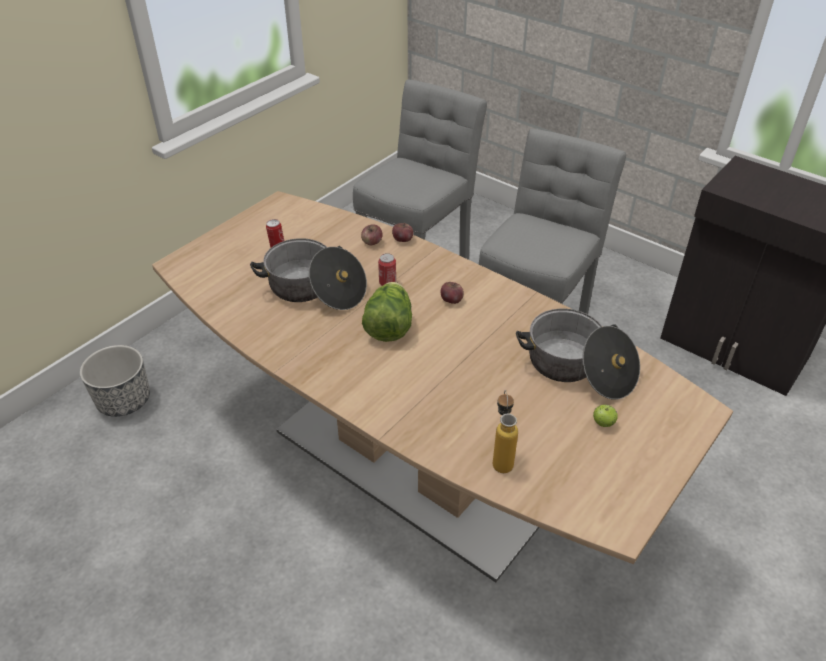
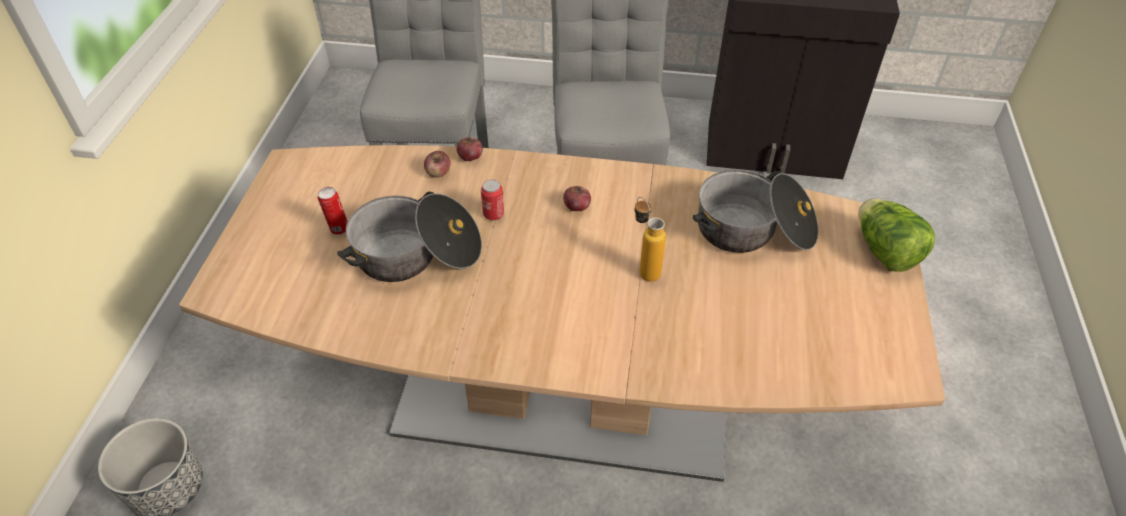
camera: 30 degrees left, 5 degrees up
lettuce [362,282,412,342] -> lettuce moved to [858,198,935,272]
bottle [493,390,518,473] -> bottle moved to [634,197,666,282]
apple [593,405,618,427] -> none

